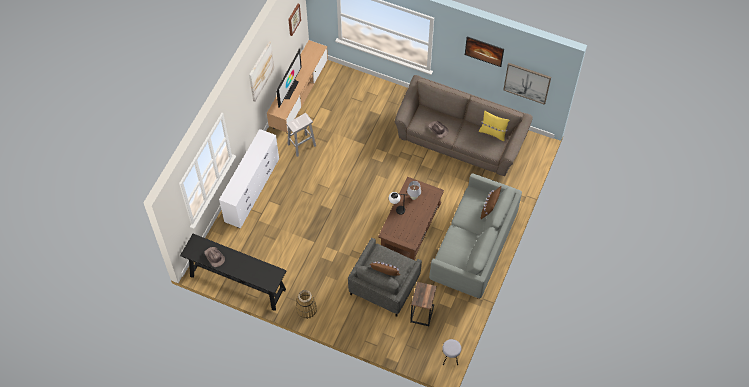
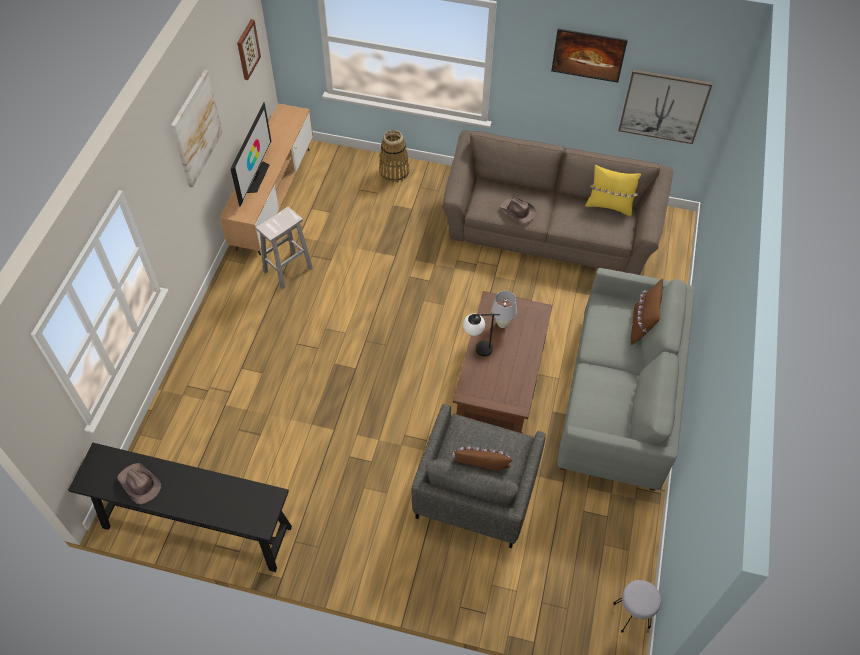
camera: 10 degrees left, 5 degrees down
white dresser [219,129,279,228] -> none
basket [296,290,317,319] -> basket moved to [379,130,409,183]
side table [410,282,437,327] -> none

